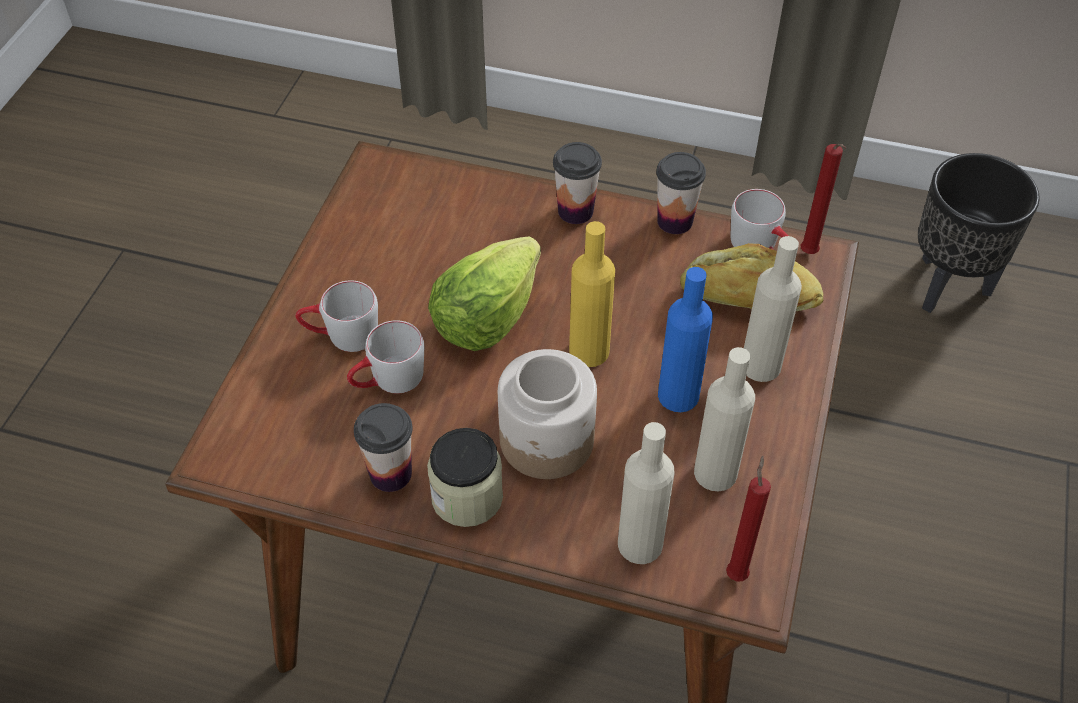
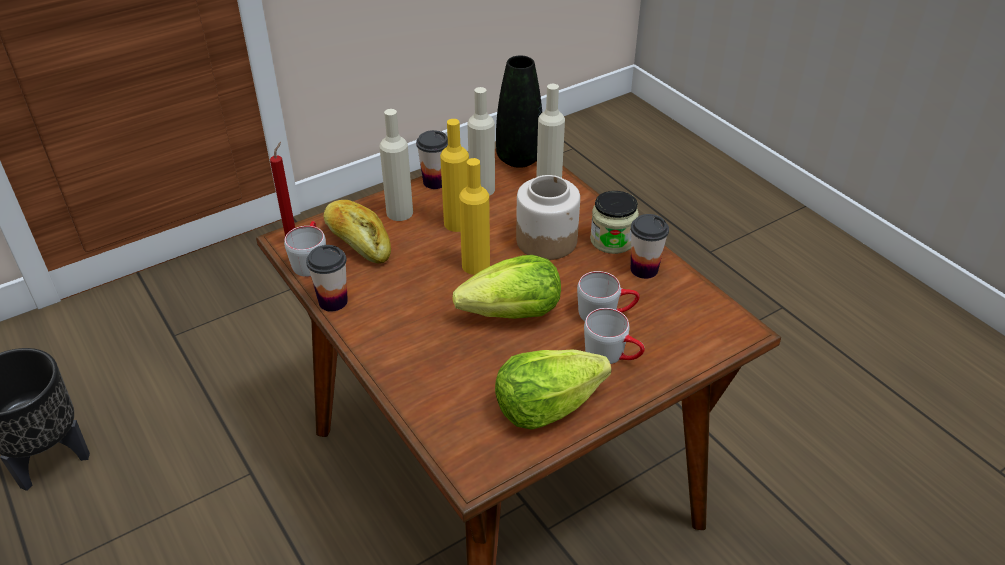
camera: 140 degrees left, 10 degrees down
cup [553,142,602,224] -> cup moved to [416,130,448,189]
blue bottle [658,267,713,412] -> yellow bottle [440,119,469,232]
red candle [726,455,771,582] -> black vase [496,55,542,168]
none -> lettuce [495,350,611,430]

